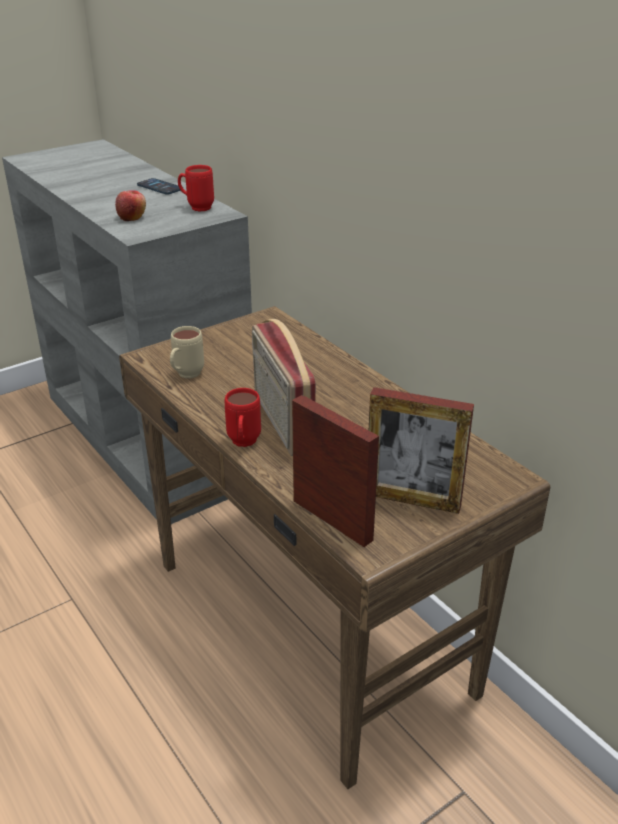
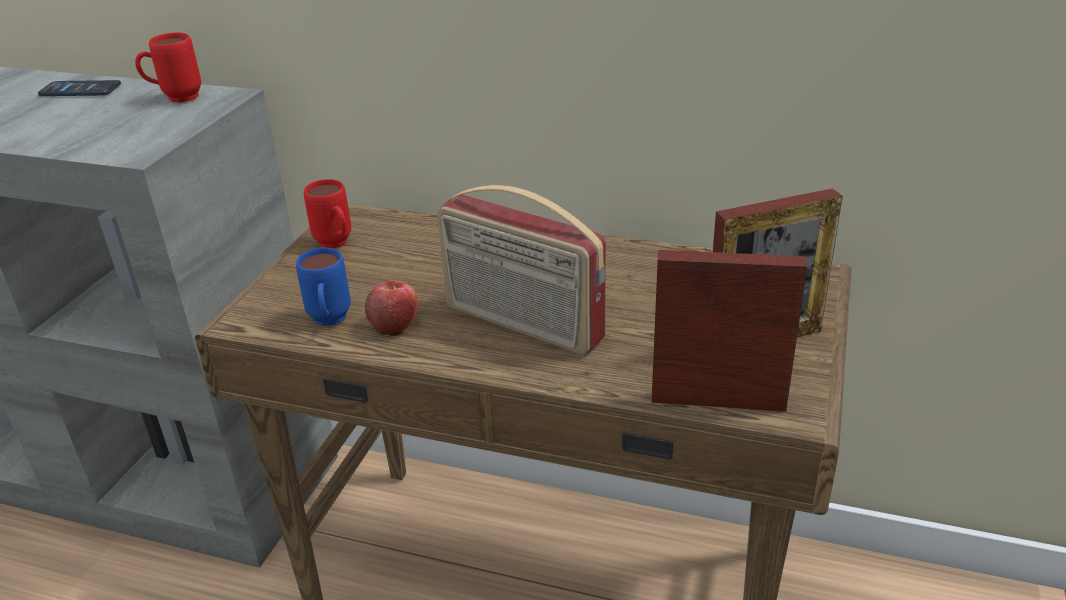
camera: 35 degrees left, 0 degrees up
apple [115,191,146,221] -> apple moved to [365,280,419,336]
beige mug [170,326,204,379] -> blue mug [296,248,351,326]
red mug [225,388,261,447] -> red mug moved to [304,179,351,248]

